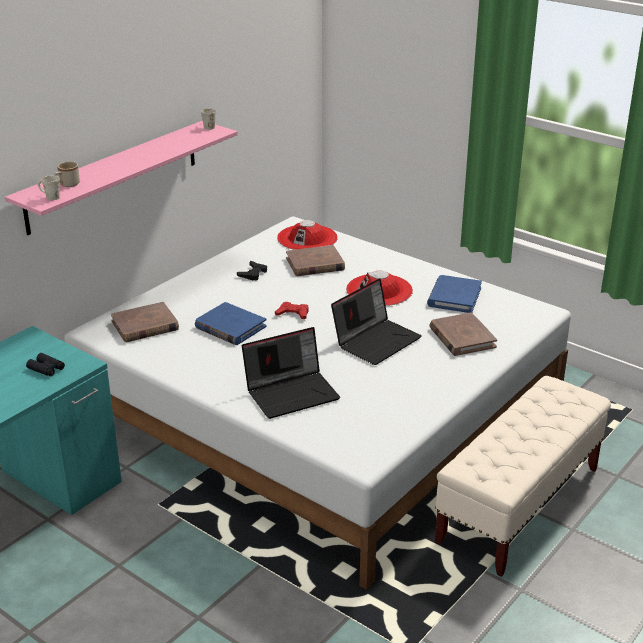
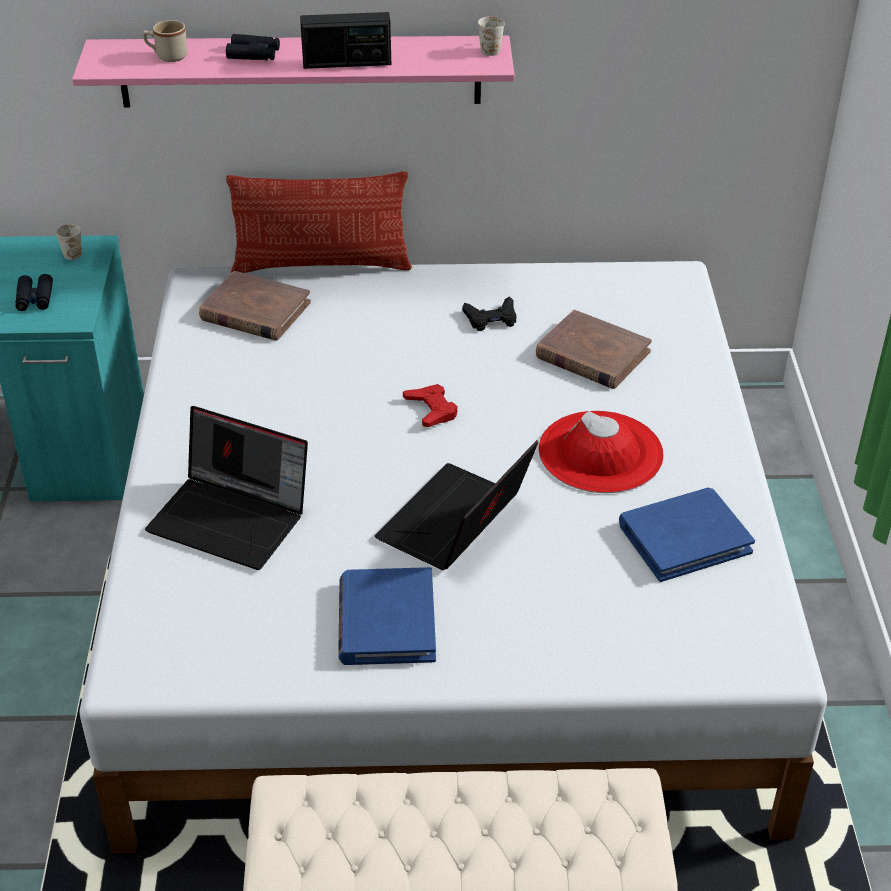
camera: 50 degrees right, 10 degrees up
white mug [38,175,60,200] -> white mug moved to [56,224,82,260]
blue book [195,302,267,345] -> blue book moved to [338,567,436,665]
red hat [277,220,338,250] -> none
laptop [331,278,422,365] -> laptop turned 120 degrees clockwise [375,440,538,570]
brown book [430,312,497,356] -> none
none -> black binoculars [226,34,280,60]
none -> pillow [226,171,412,273]
none -> radio [300,12,391,69]

